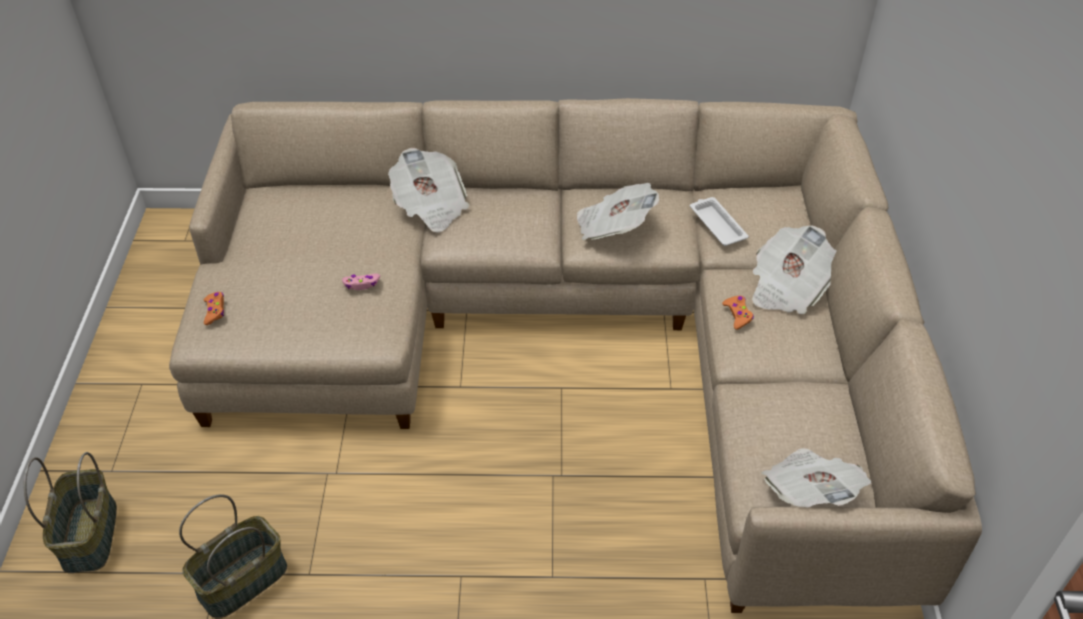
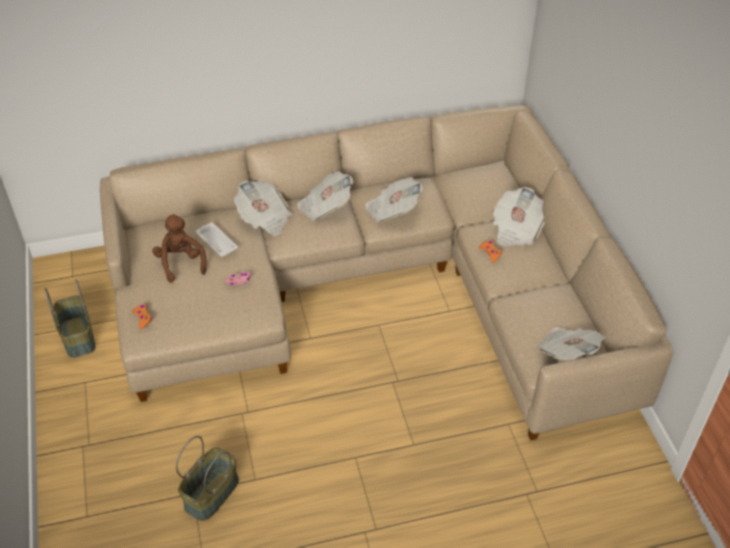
camera: 15 degrees left, 0 degrees up
basket [24,452,117,573] -> basket moved to [45,279,95,358]
white tray [690,197,749,246] -> white tray moved to [196,222,238,257]
none -> brown plush toy [152,214,207,283]
none -> newspaper [297,171,353,221]

